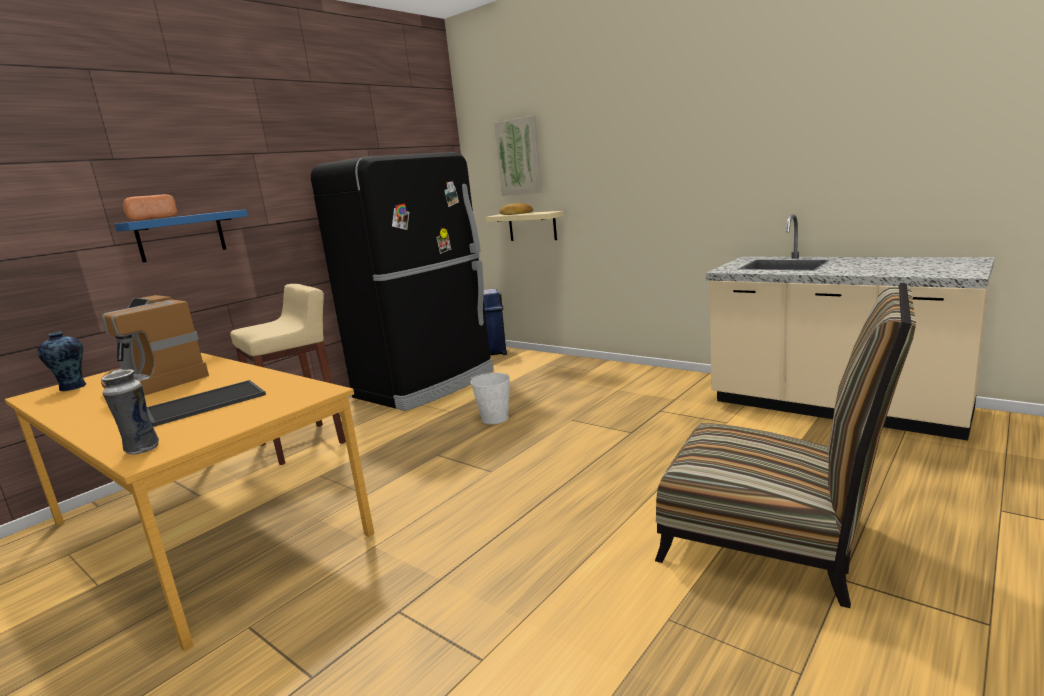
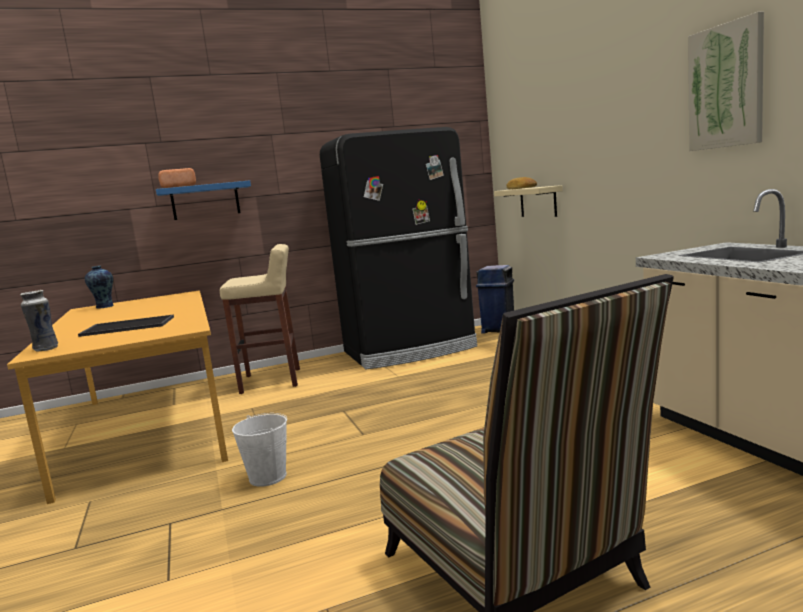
camera: 30 degrees right, 5 degrees down
coffee machine [101,295,209,395] -> none
white bucket [470,372,510,424] -> white bucket moved to [232,413,287,487]
picture [494,116,542,196] -> picture moved to [688,12,764,151]

